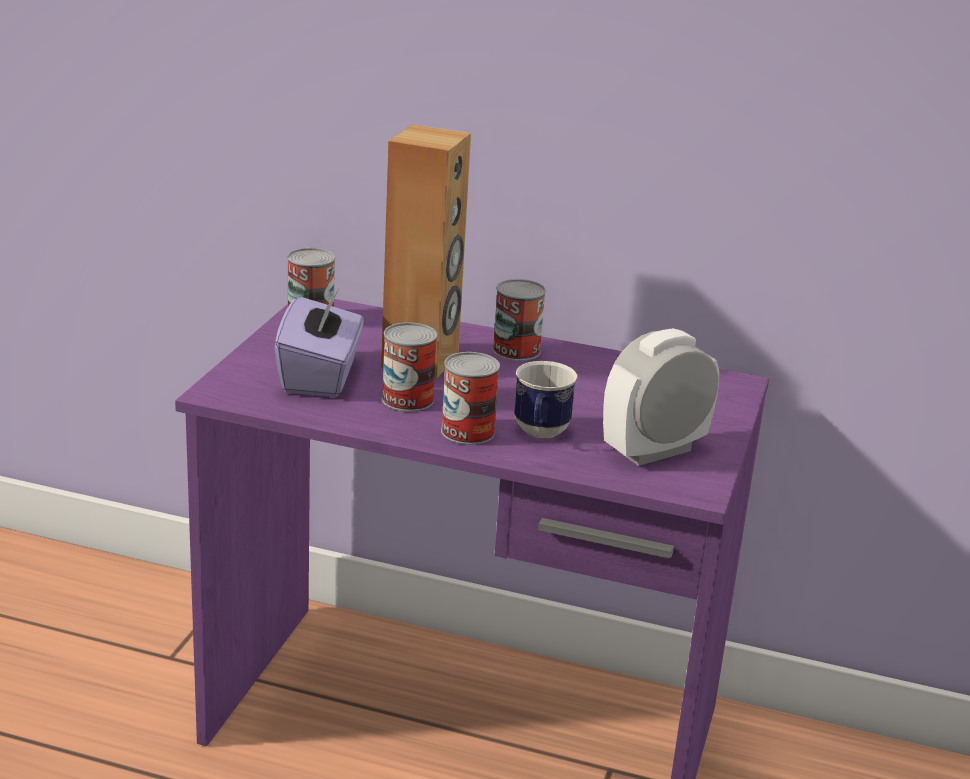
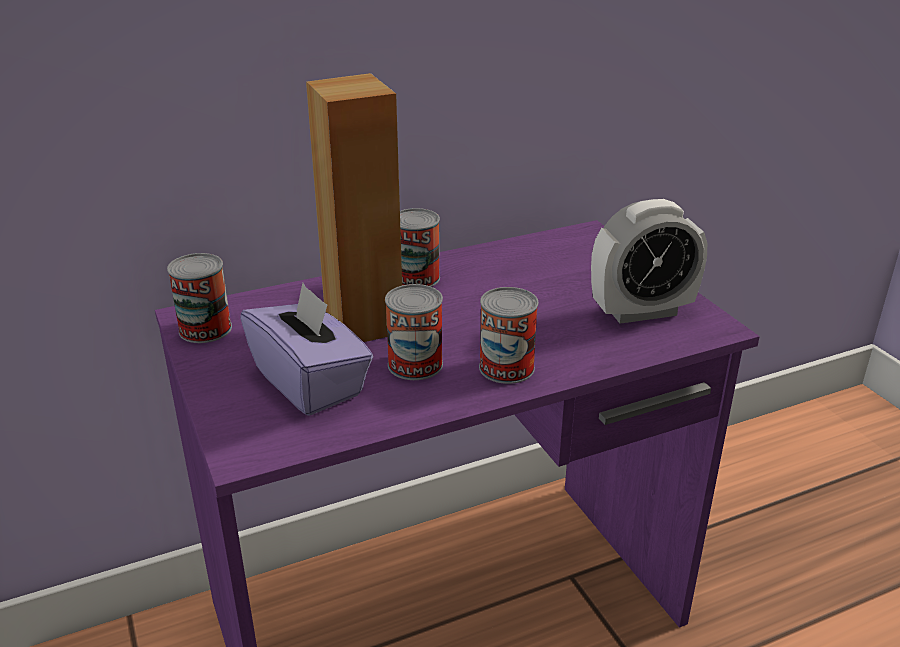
camera: 40 degrees left, 5 degrees up
mug [515,361,578,438] -> none
alarm clock [603,328,719,466] -> alarm clock turned 120 degrees counterclockwise [591,199,707,324]

